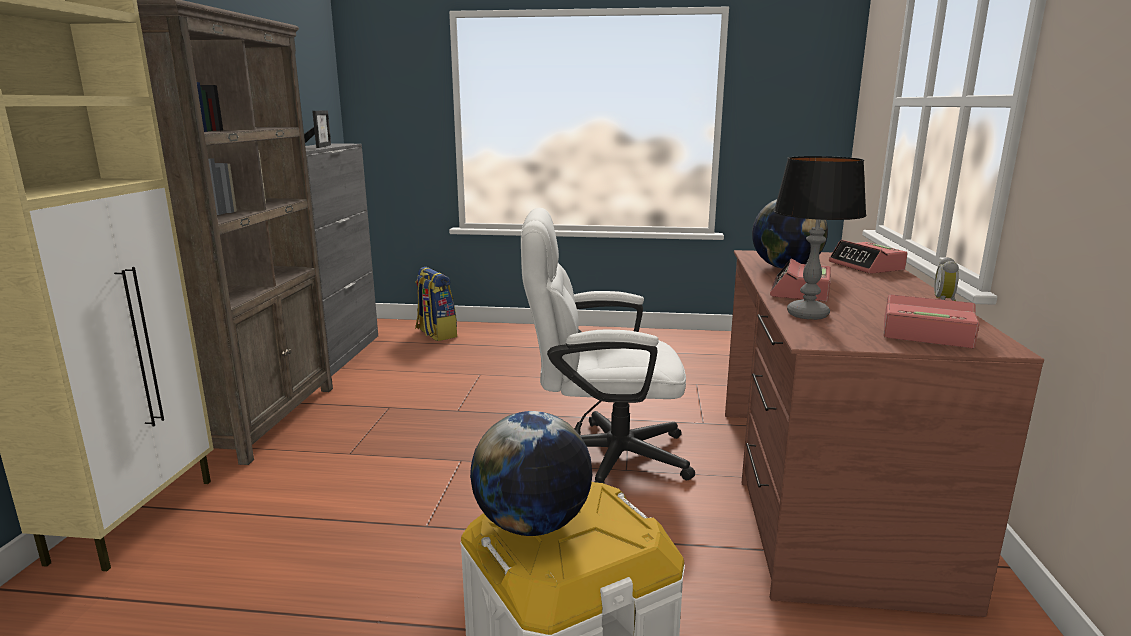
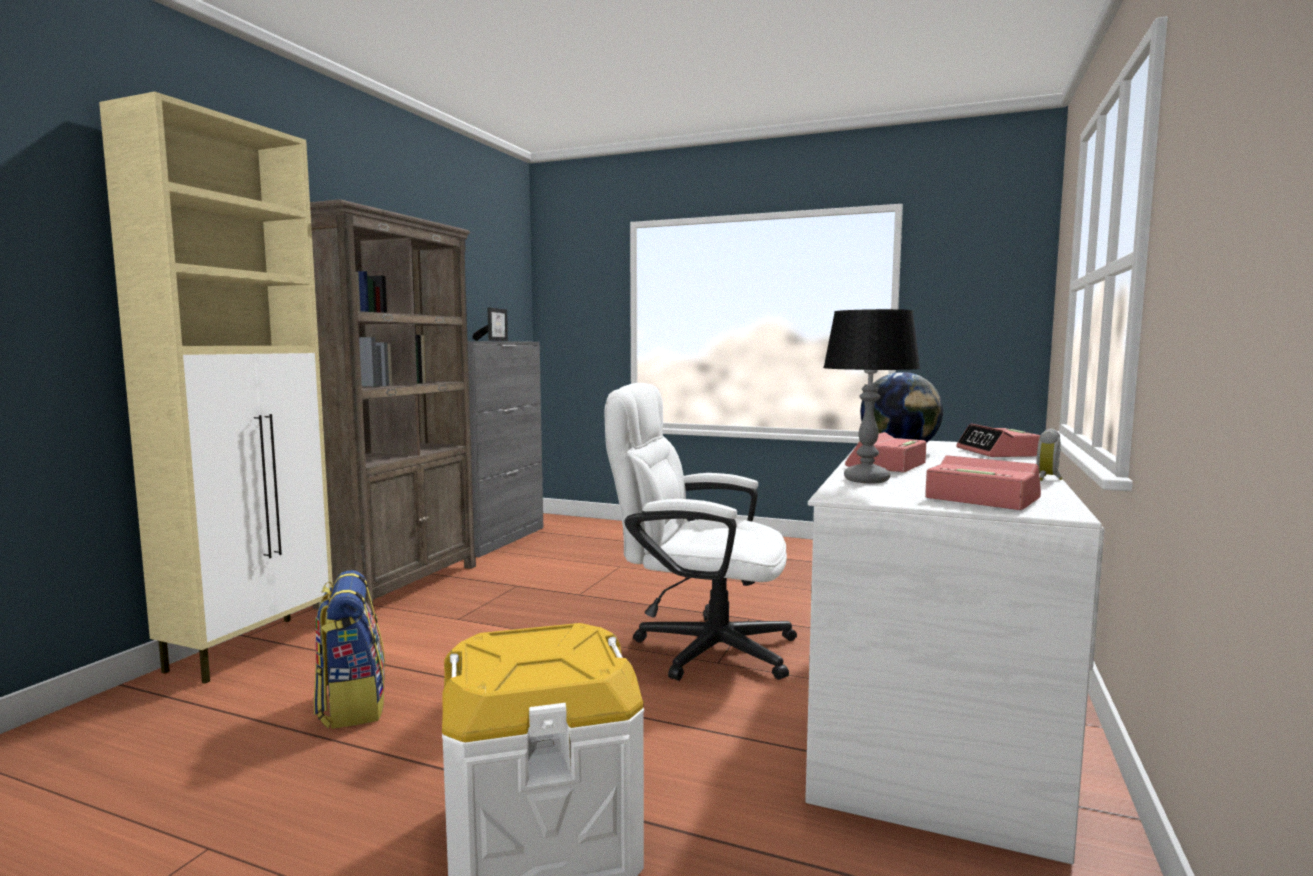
camera: 15 degrees right, 10 degrees down
backpack [415,267,457,341] -> backpack moved to [314,570,385,729]
globe [470,411,592,536] -> none
brown desk [725,250,1044,617] -> white desk [805,441,1102,865]

